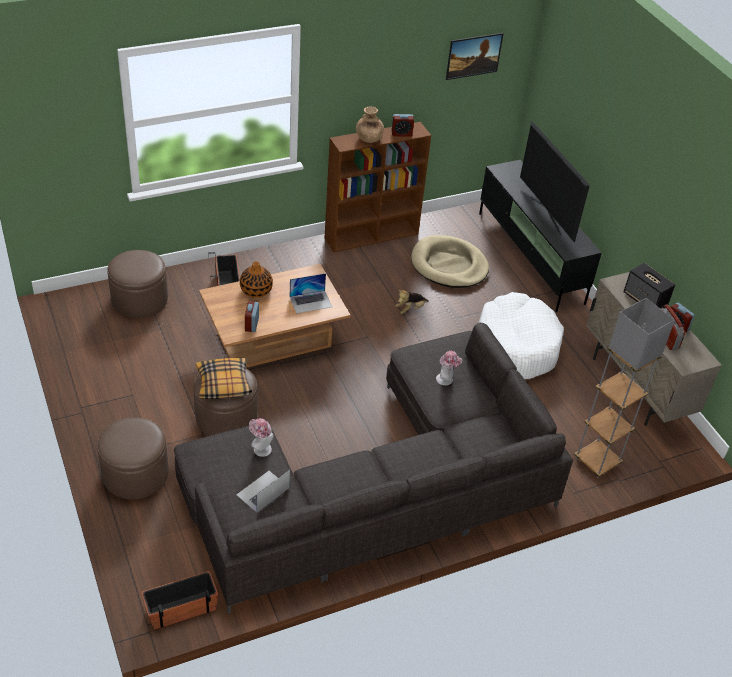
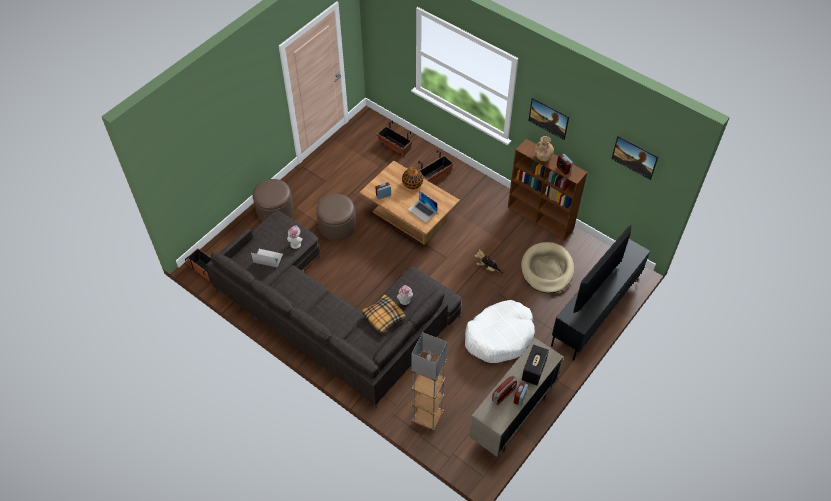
camera: 65 degrees right, 10 degrees up
brown ottoman [107,250,168,318] -> planter [377,121,412,156]
pillow [196,358,252,399] -> pillow moved to [362,295,406,334]
none -> picture [528,97,569,140]

